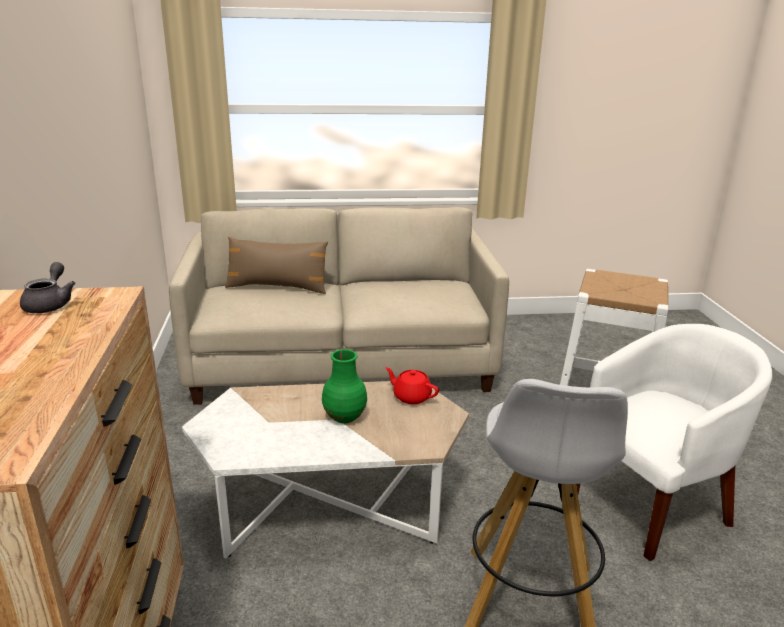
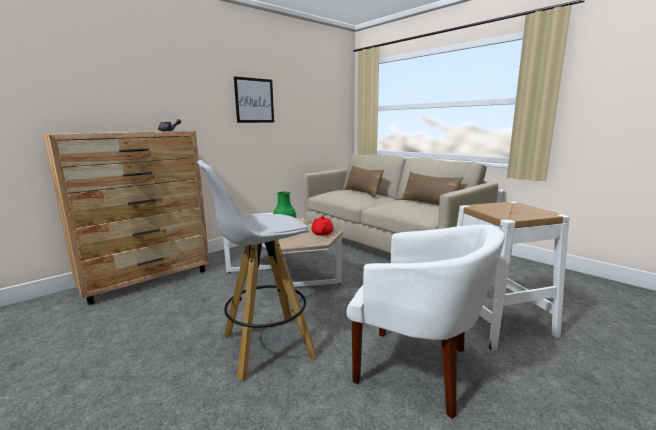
camera: 55 degrees right, 10 degrees down
none -> picture [234,76,274,123]
none -> brown pillow [401,171,463,205]

